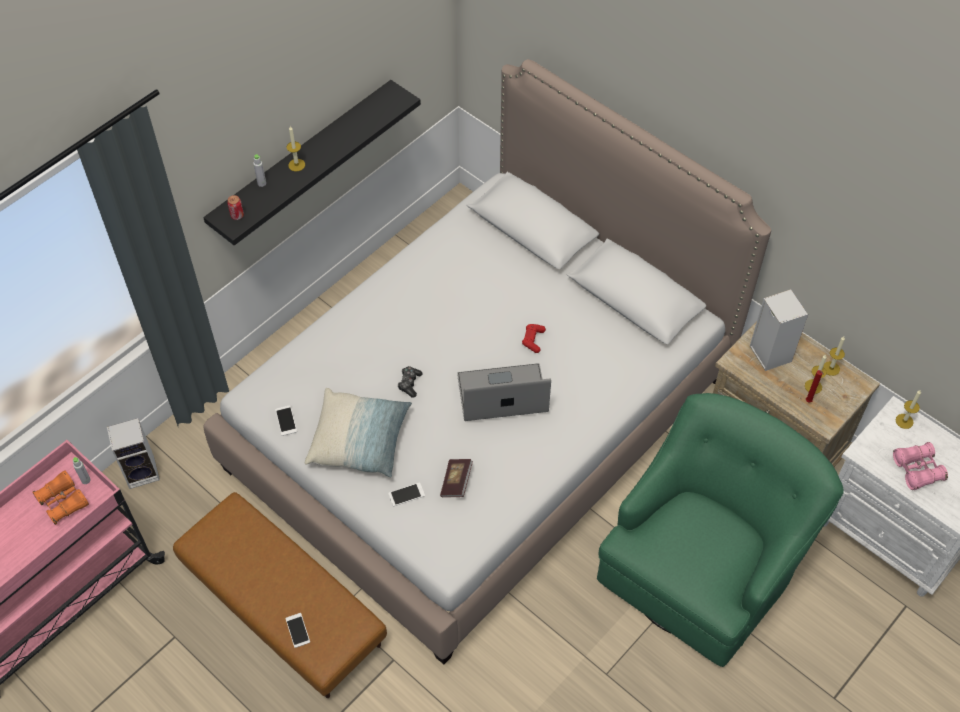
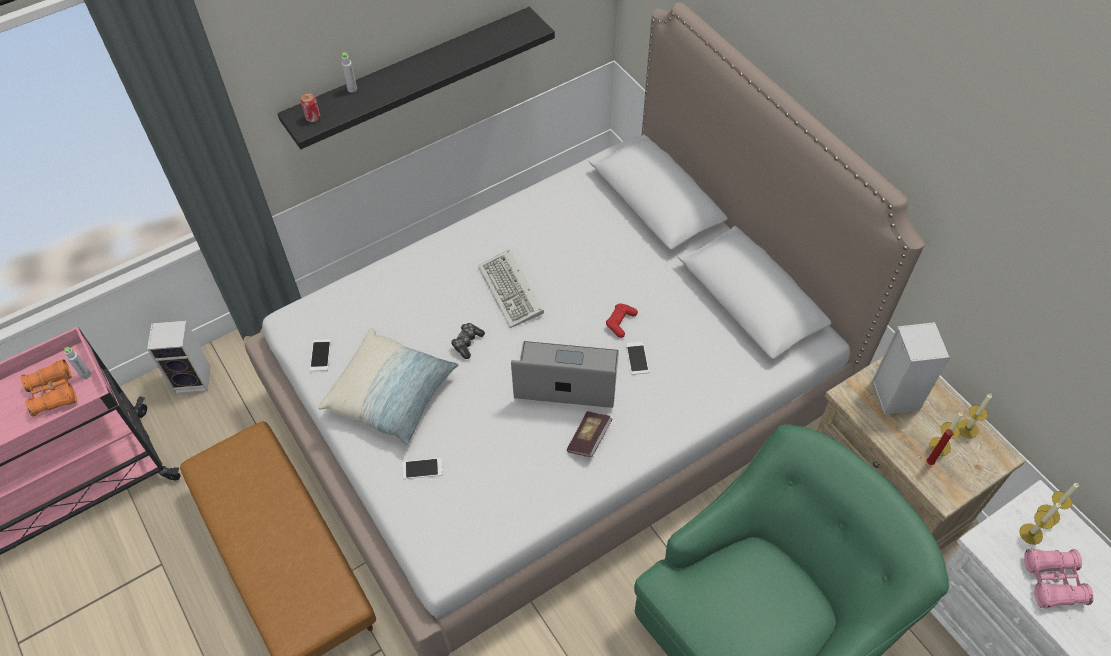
camera: 15 degrees right, 0 degrees up
phone [285,613,310,648] -> phone moved to [626,342,649,375]
candle [286,126,305,171] -> candle moved to [1019,503,1061,545]
book [440,459,473,498] -> book moved to [567,411,612,457]
none -> keyboard [478,249,544,328]

